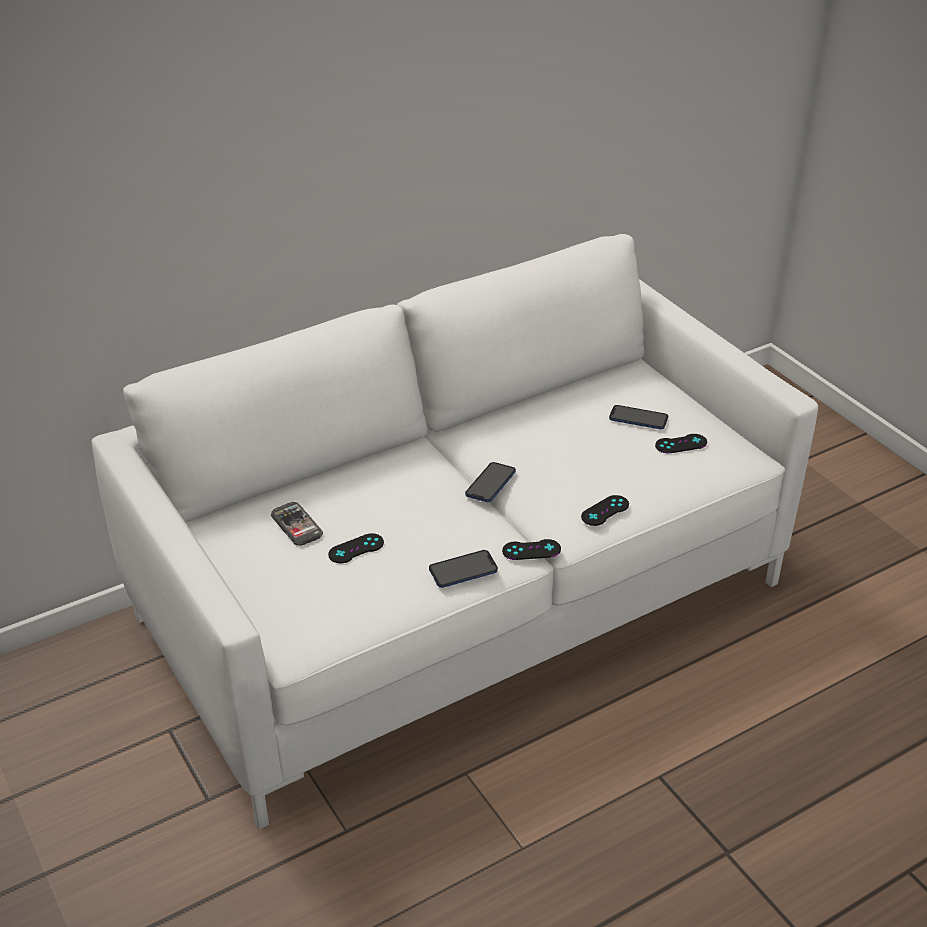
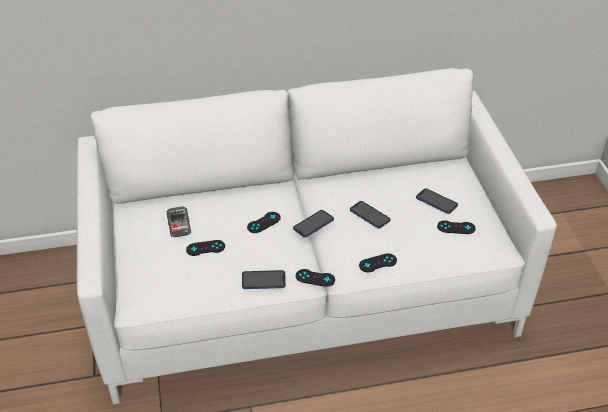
camera: 20 degrees right, 5 degrees up
none -> black game controller [247,212,281,233]
none -> phone [350,201,391,229]

